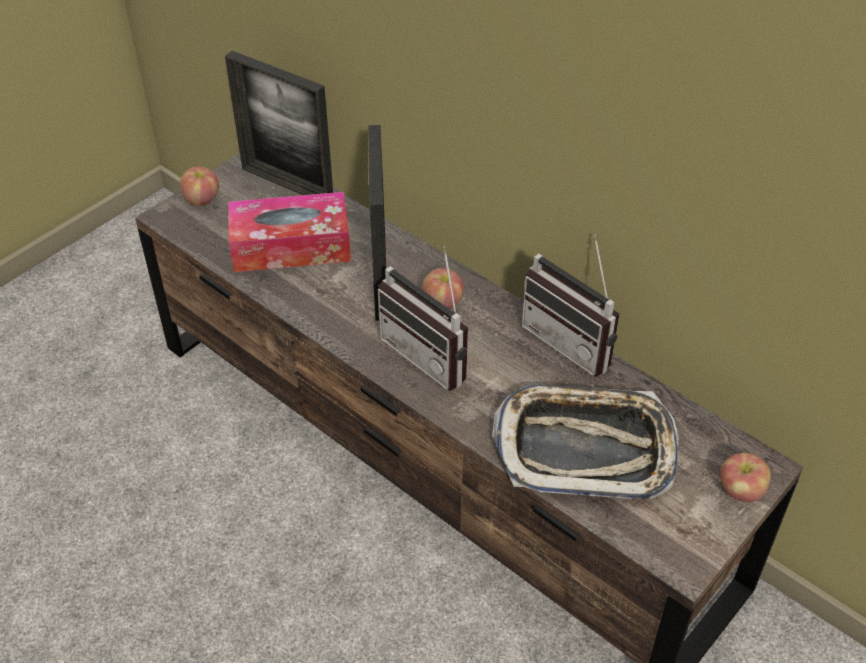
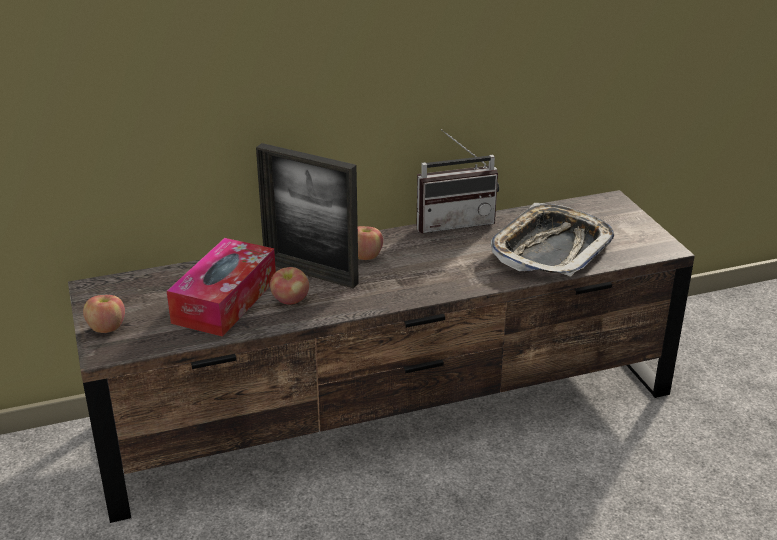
camera: 60 degrees left, 15 degrees down
picture frame [225,51,333,195] -> none
radio [378,246,468,391] -> none
apple [720,453,771,502] -> apple moved to [270,267,309,305]

